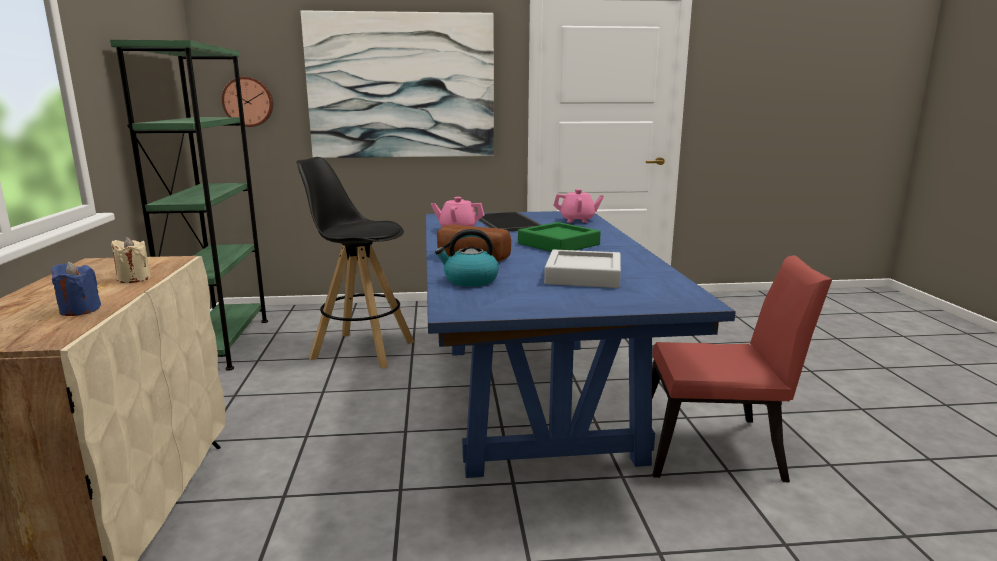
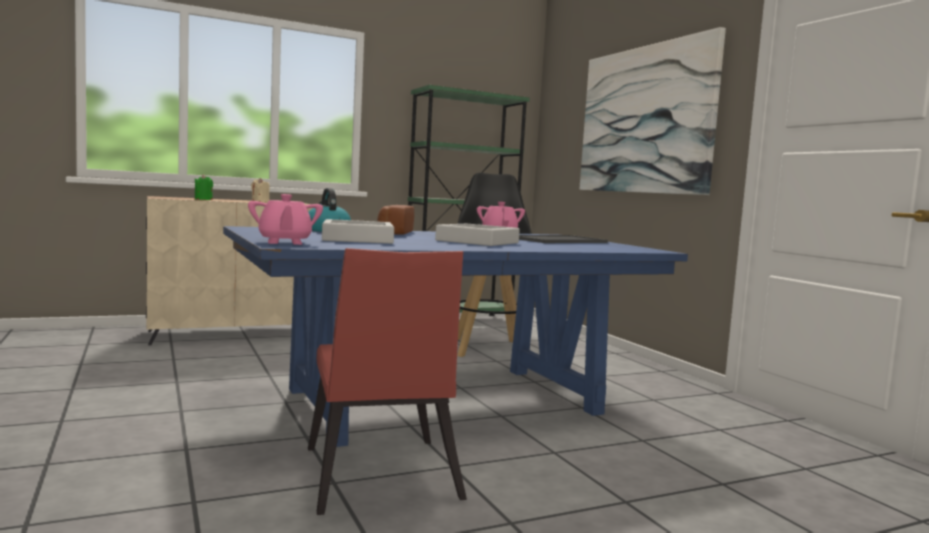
camera: 70 degrees right, 10 degrees down
blue candle [52,262,101,316] -> green candle [195,175,213,200]
wall clock [222,77,273,127] -> none
green tray [518,222,601,252] -> grey tray [435,224,520,246]
pink teapot [553,189,604,223] -> pink teapot moved to [248,194,323,245]

